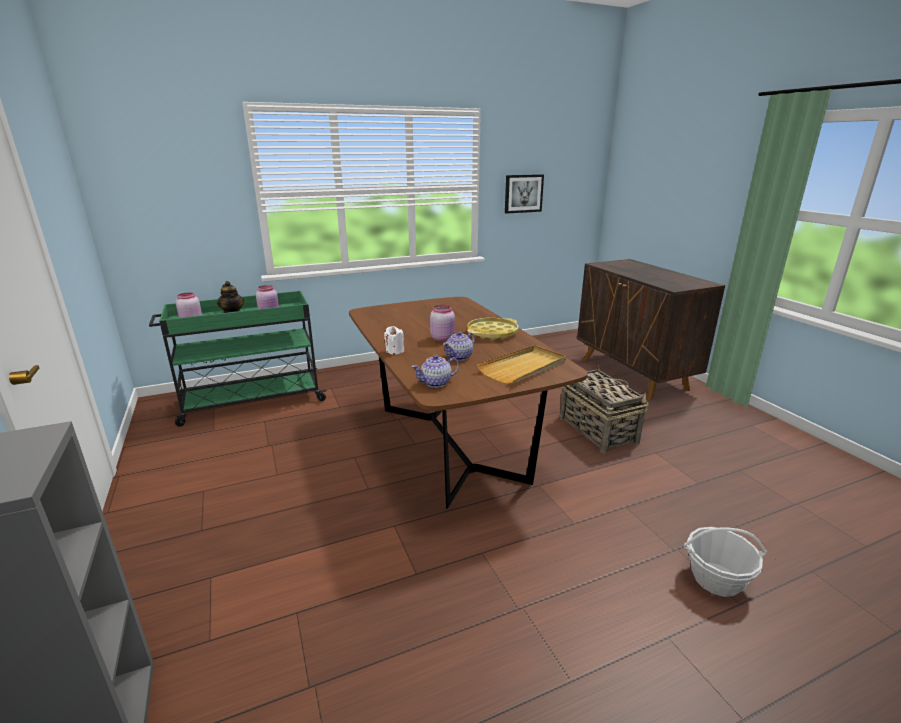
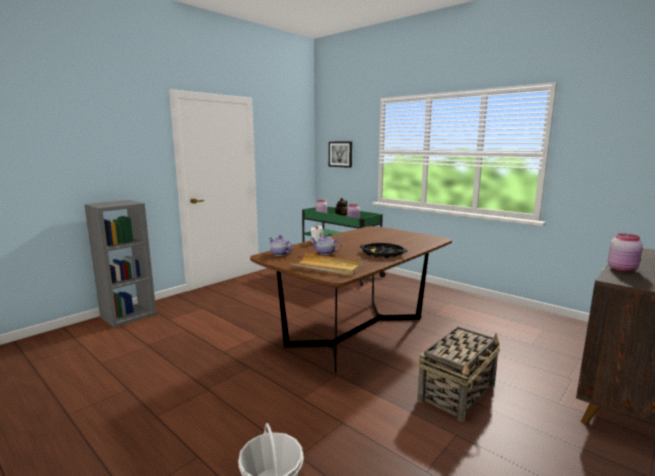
camera: 65 degrees right, 10 degrees down
pink jar [430,305,455,342] -> pink jar moved to [608,233,643,272]
yellow tray [467,318,519,340] -> black tray [360,243,408,258]
picture [505,174,544,214] -> picture moved to [329,142,352,168]

